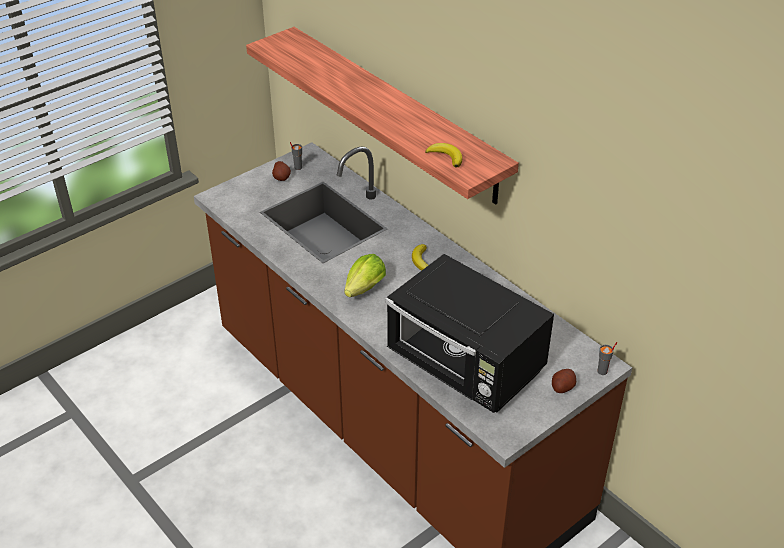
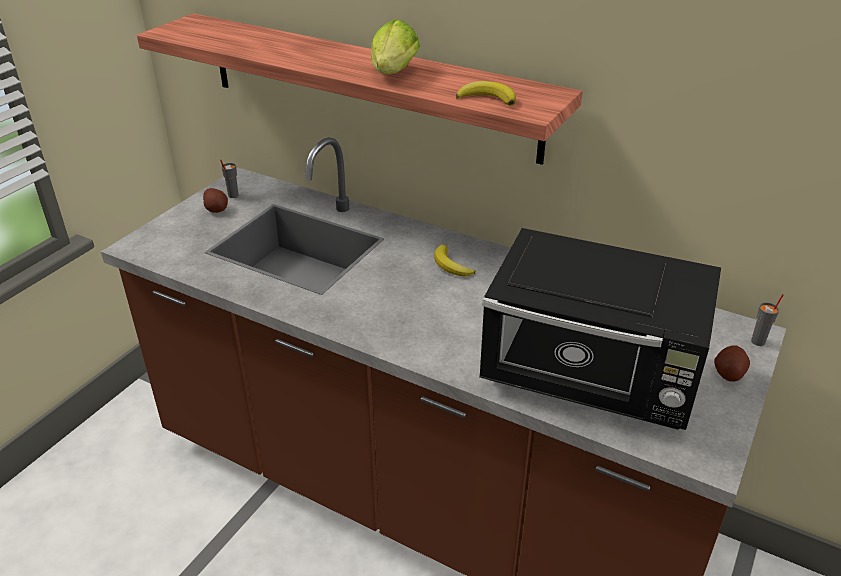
camera: 20 degrees left, 5 degrees down
lettuce [344,254,386,297] -> lettuce moved to [371,19,420,75]

